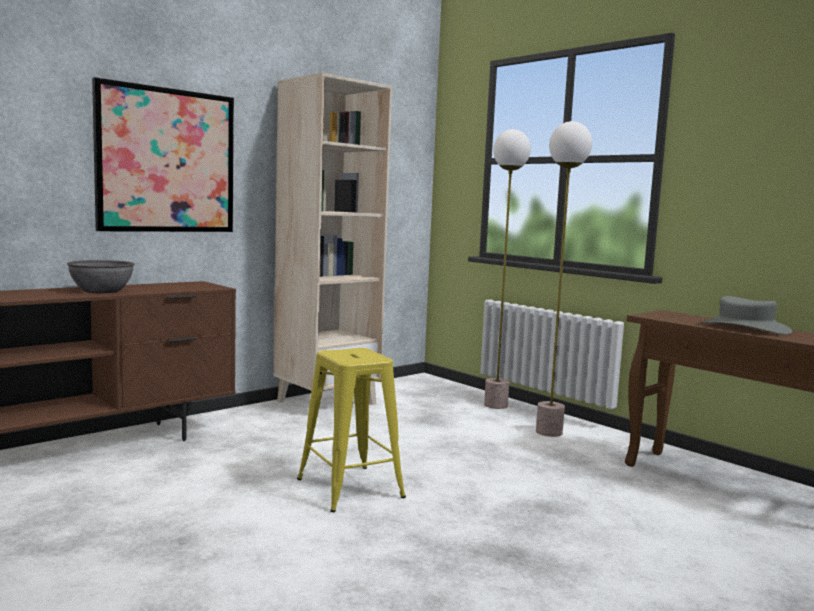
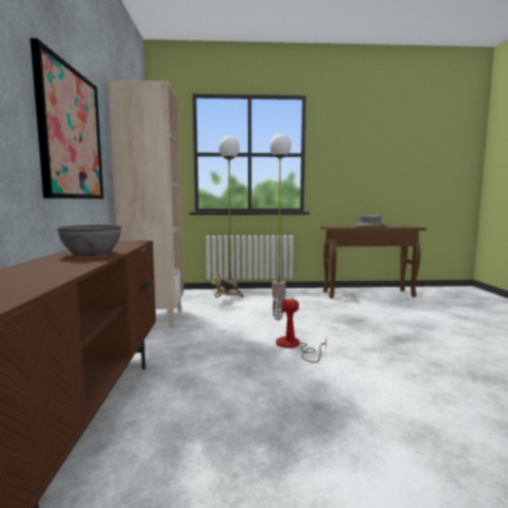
camera: 50 degrees left, 0 degrees up
yellow stool [297,348,406,512] -> fan [273,291,326,363]
none -> plush toy [211,274,244,298]

